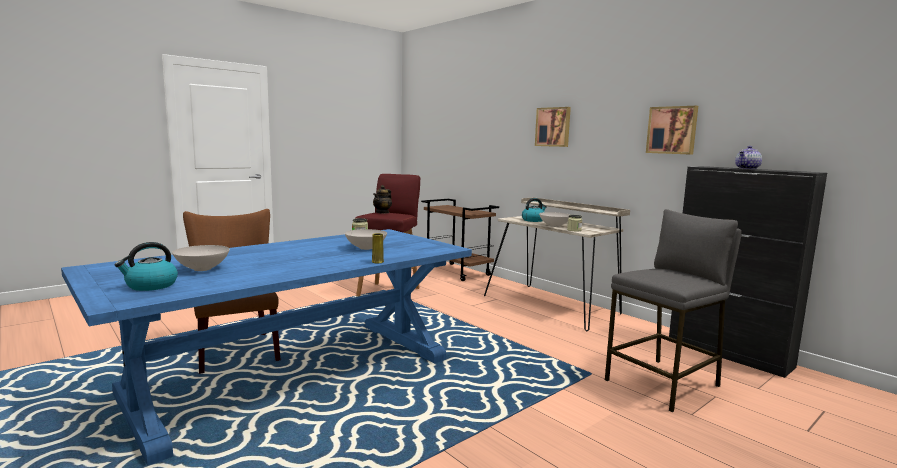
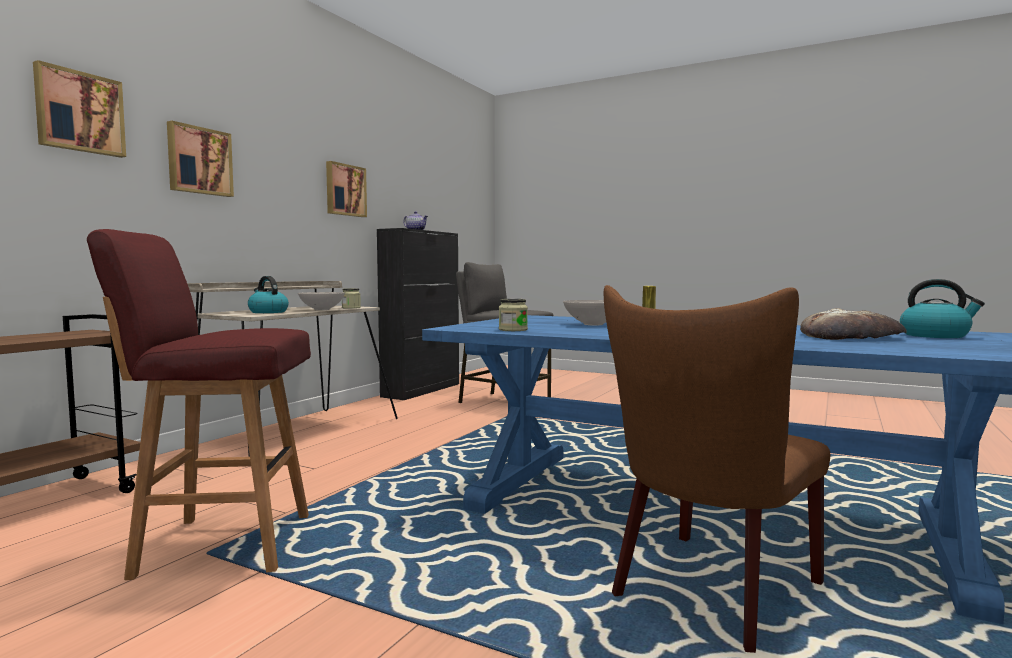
camera: 110 degrees left, 5 degrees down
white bowl [172,245,230,271] -> bread [800,308,907,340]
teapot [373,185,392,214] -> none
none -> picture [33,60,126,158]

